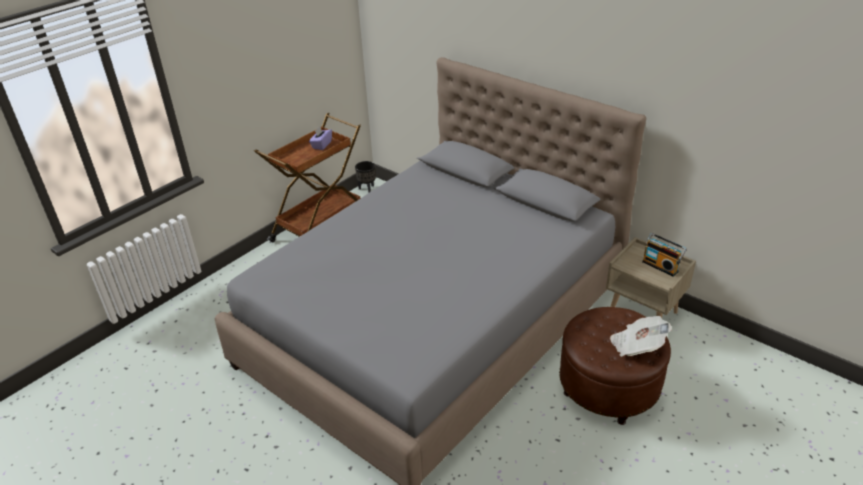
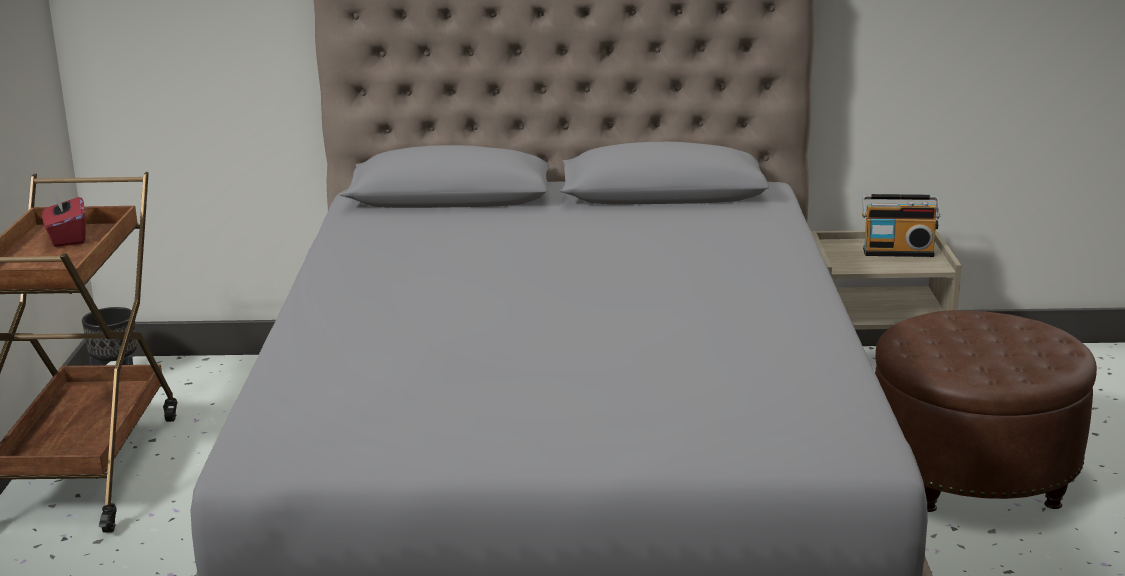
camera: 40 degrees left, 15 degrees down
purple tissue box [309,127,332,150] -> red tissue box [42,190,86,247]
newspaper [610,316,672,357] -> none

